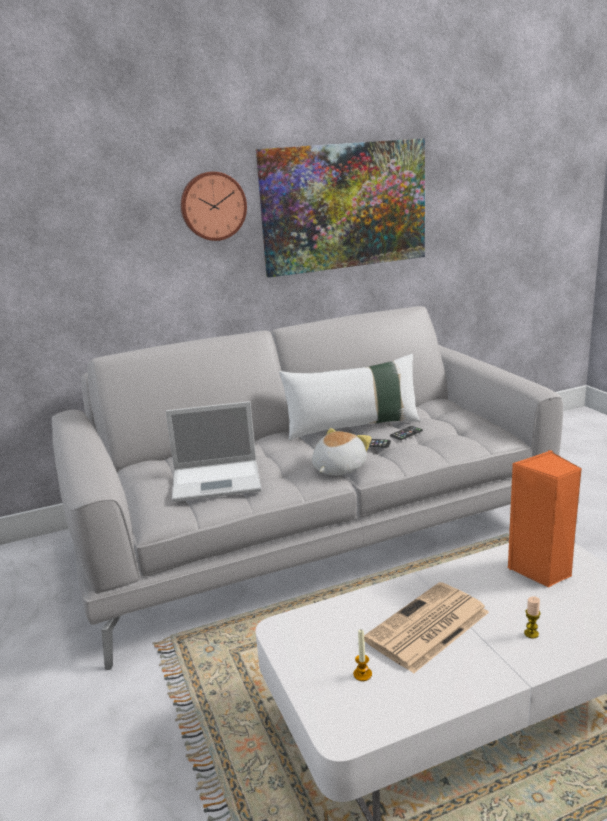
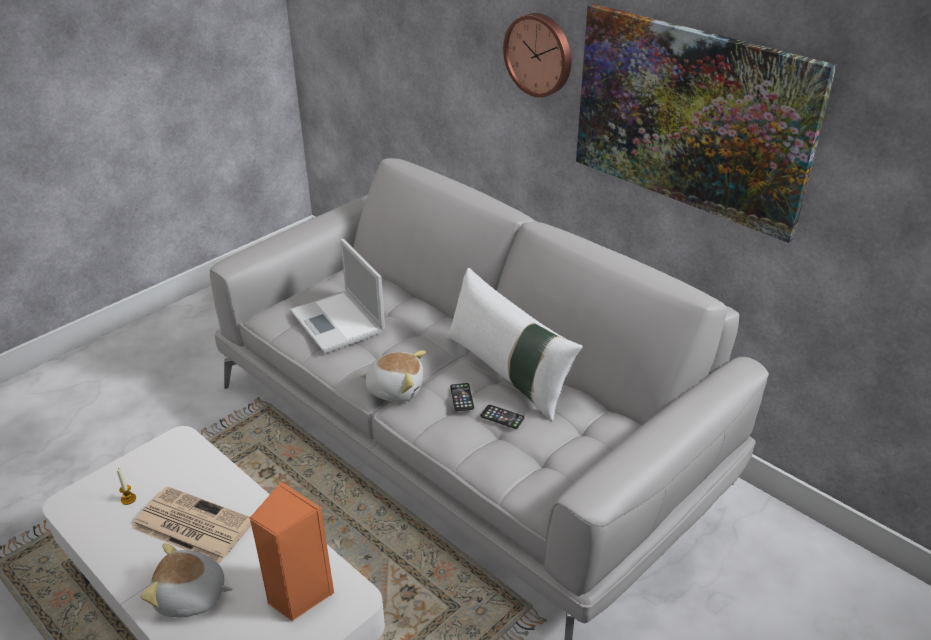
camera: 65 degrees right, 15 degrees up
candle [524,596,541,639] -> plush toy [140,543,232,618]

